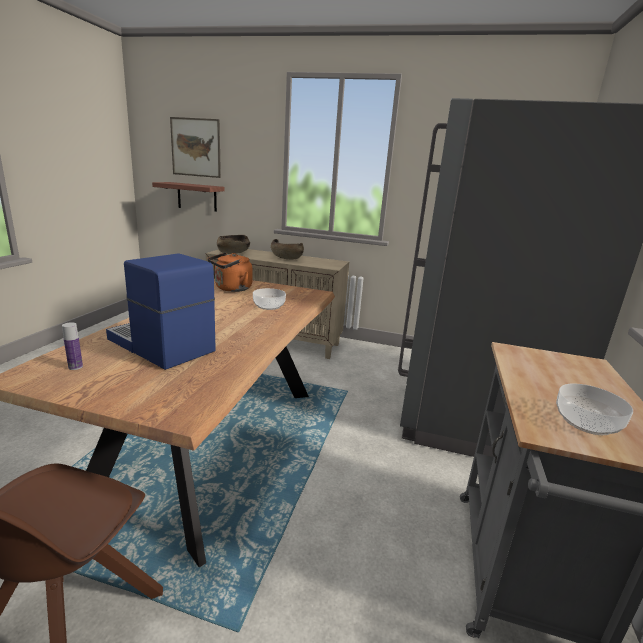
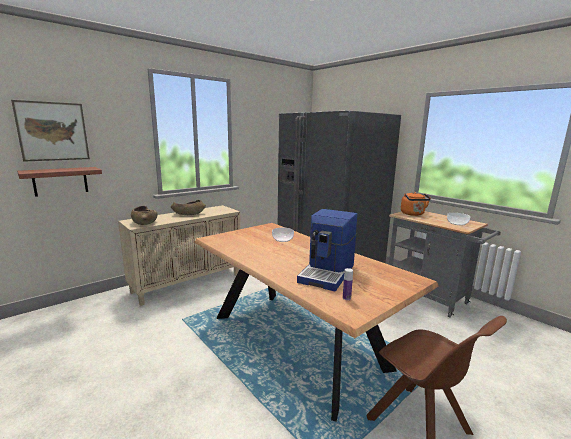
camera: 55 degrees left, 5 degrees down
coffee machine [106,254,216,370] -> coffee machine turned 45 degrees counterclockwise [297,209,357,292]
orange kettle [208,252,253,292] -> orange kettle moved to [401,192,431,216]

